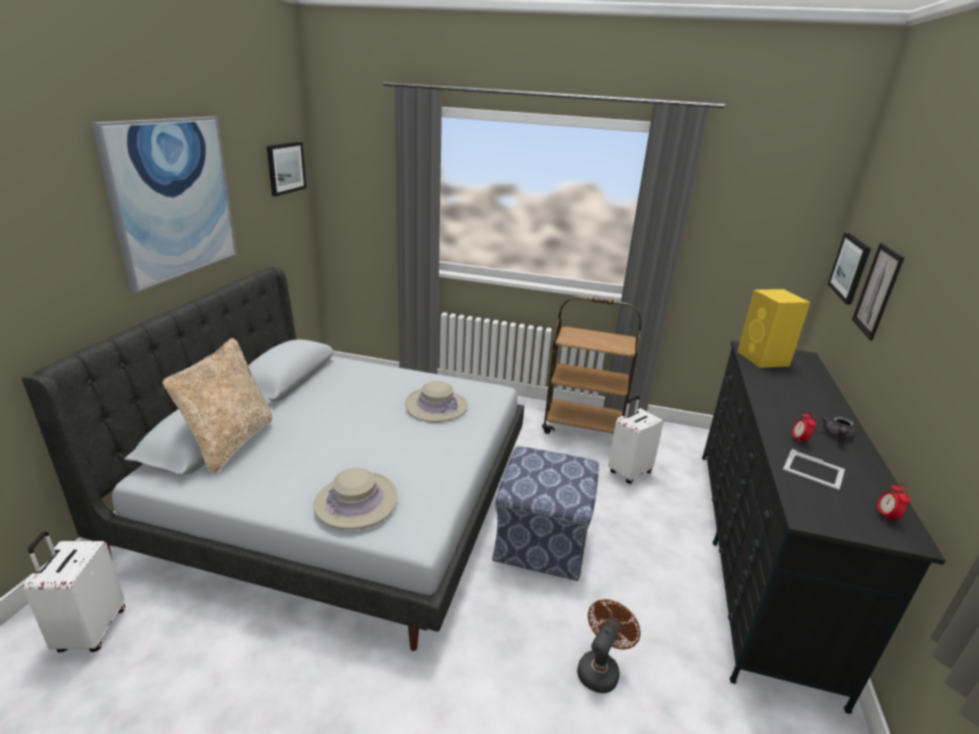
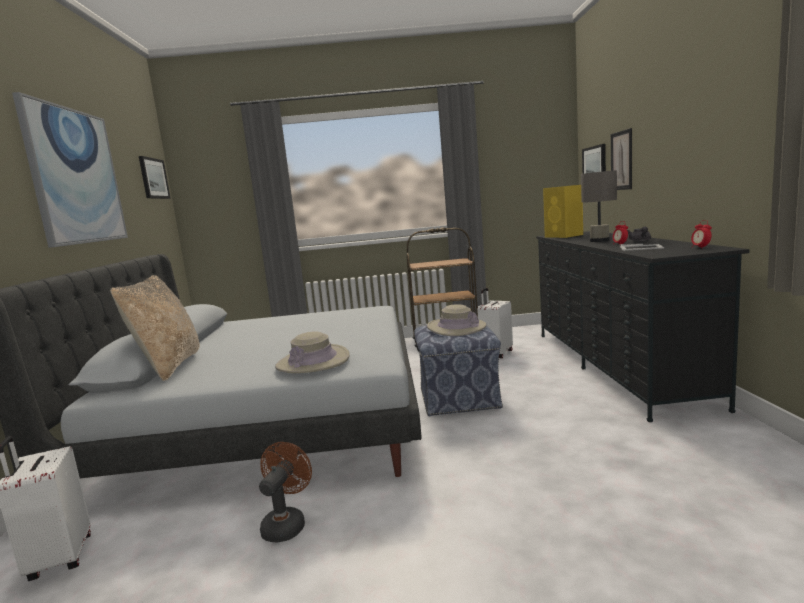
camera: 15 degrees left, 15 degrees down
beige hat [405,381,468,422] -> beige hat moved to [427,304,487,336]
brown fan [577,599,641,693] -> brown fan moved to [259,442,312,542]
none -> grey table lamp [581,170,617,242]

